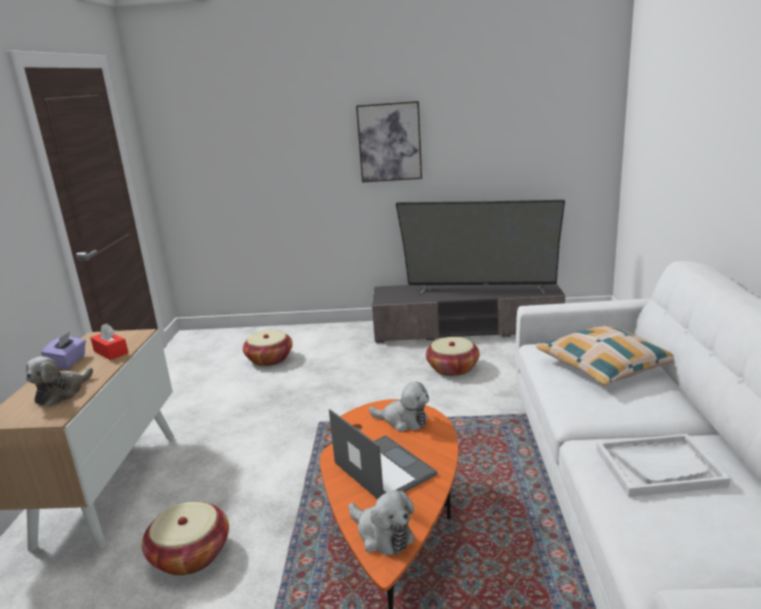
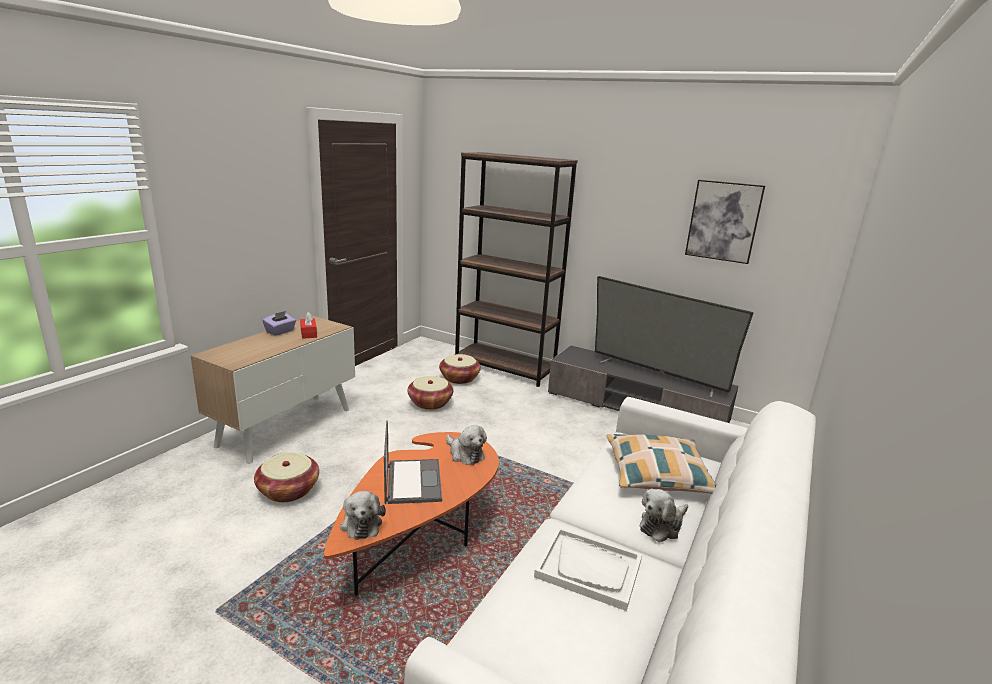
camera: 25 degrees right, 0 degrees up
plush toy [26,356,93,406] -> plush toy moved to [640,489,688,542]
picture [356,101,422,183] -> picture moved to [685,180,765,264]
basket [426,337,480,376] -> basket moved to [408,376,453,410]
none -> brown bookcase [455,152,578,387]

